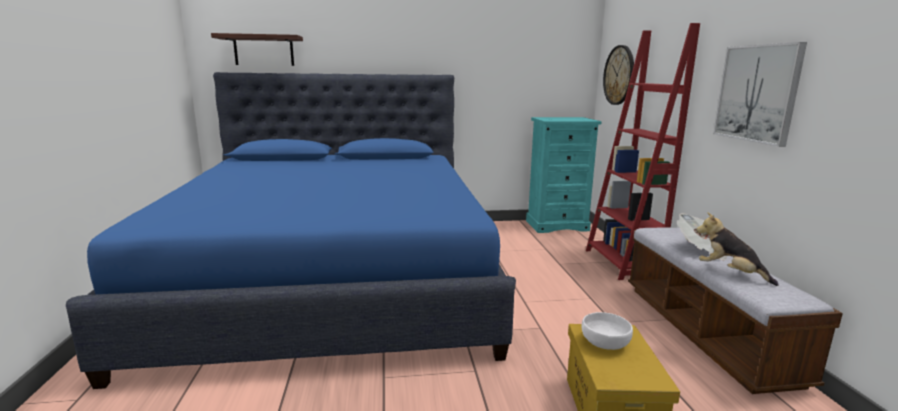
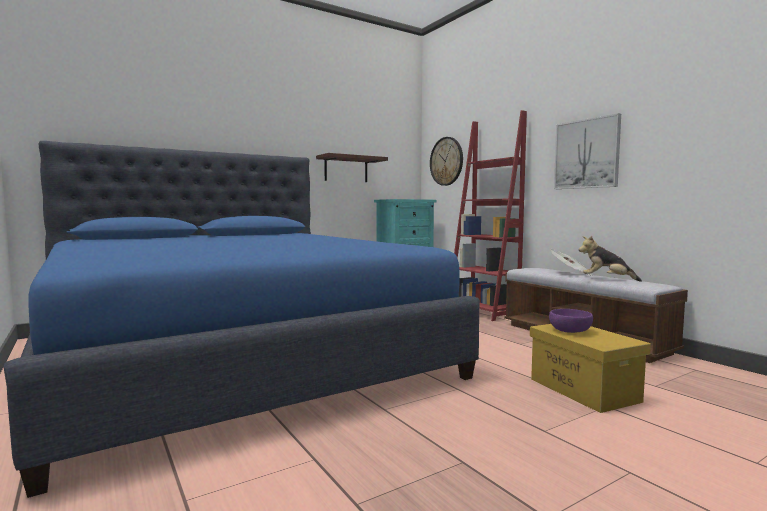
camera: 25 degrees left, 10 degrees down
shelf [211,33,303,66] -> shelf moved to [316,153,388,182]
white bowl [582,312,633,350] -> purple bowl [549,309,593,333]

